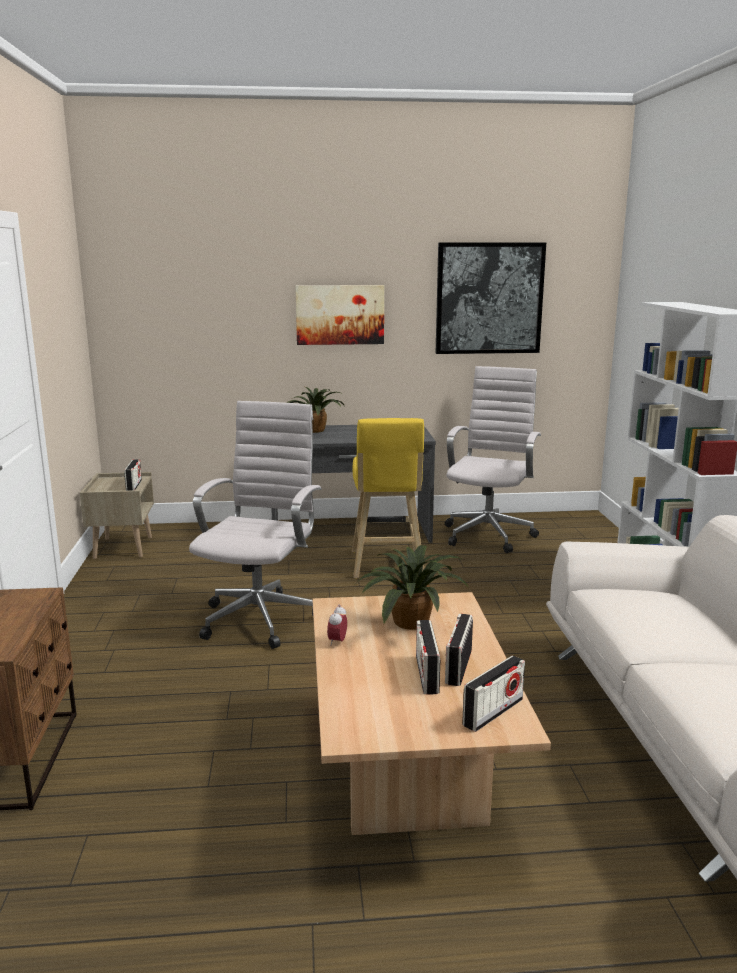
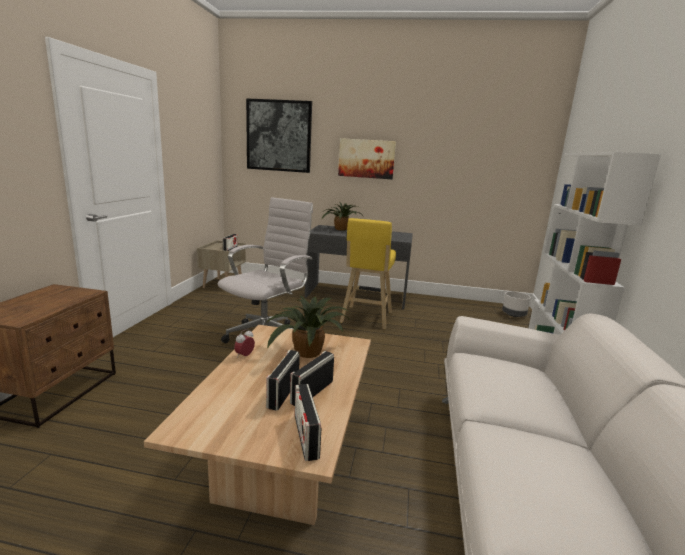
camera: 15 degrees right, 0 degrees up
picture [436,242,546,354] -> picture moved to [246,98,312,173]
white office chair [445,366,541,553] -> none
radio [462,655,525,732] -> radio turned 105 degrees clockwise [295,384,321,461]
none -> grey planter [502,291,531,317]

